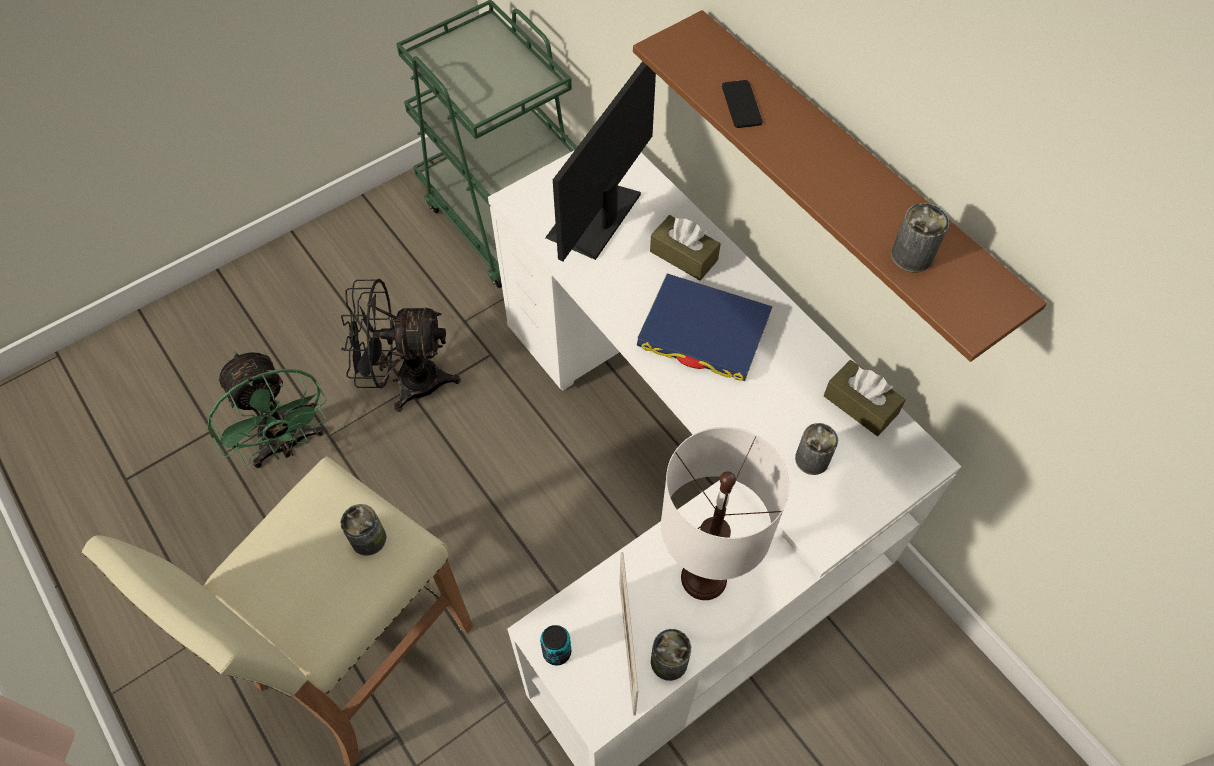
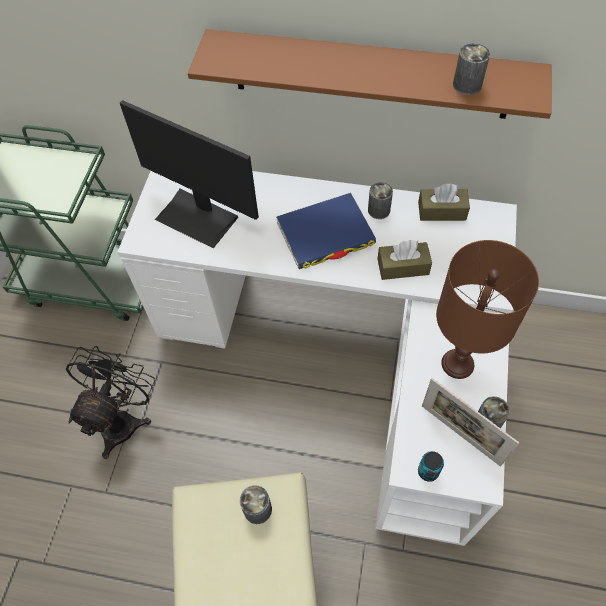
camera: 40 degrees left, 0 degrees up
green fan [207,351,327,468] -> none
black fan [341,279,461,412] -> black fan turned 150 degrees clockwise [66,346,155,459]
monitor [545,61,656,261] -> monitor turned 45 degrees counterclockwise [120,100,259,248]
brown tissue box [650,215,721,280] -> brown tissue box moved to [378,240,432,280]
white table lamp [661,427,789,600] -> brown table lamp [436,240,539,379]
phone [722,80,763,128] -> none
can [795,423,838,475] -> can moved to [368,182,393,219]

